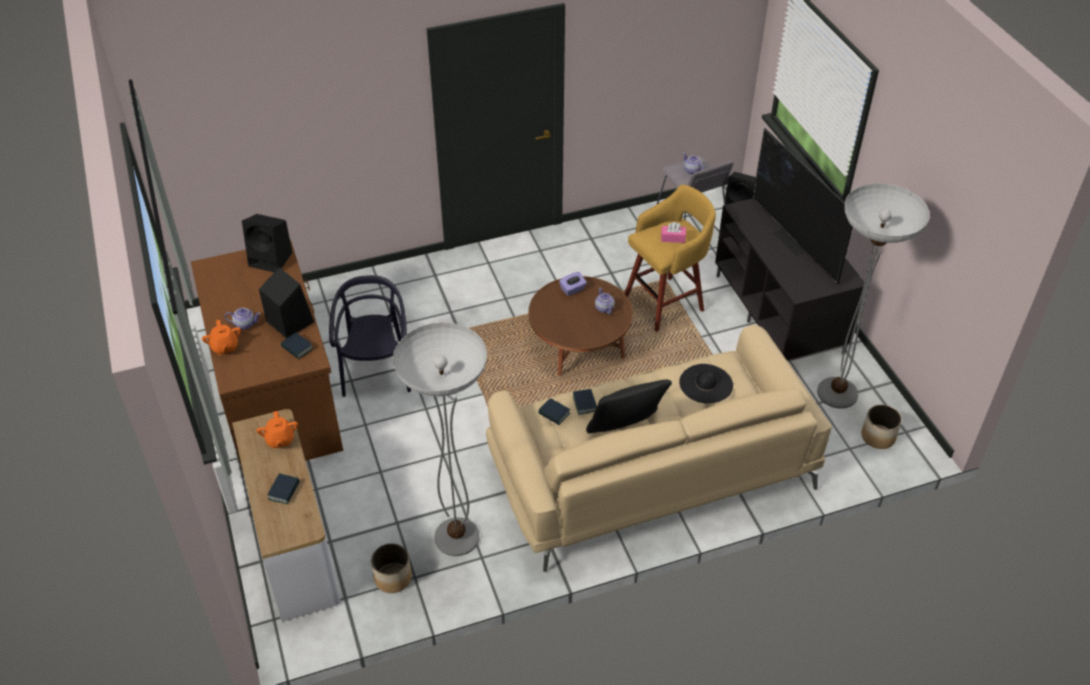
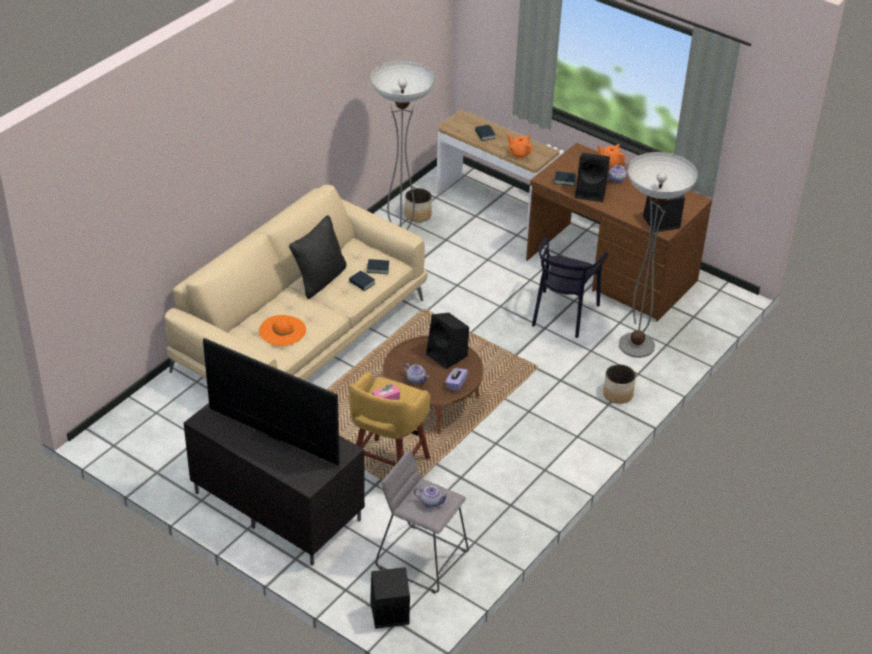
camera: 145 degrees right, 5 degrees down
black chair [329,275,411,397] -> black chair turned 60 degrees clockwise [532,237,608,338]
black hat [679,364,733,404] -> orange hat [259,315,306,346]
floor lamp [817,183,930,409] -> floor lamp moved to [619,152,698,358]
planter [861,404,902,449] -> planter moved to [603,364,636,404]
none -> black speaker [426,313,469,369]

